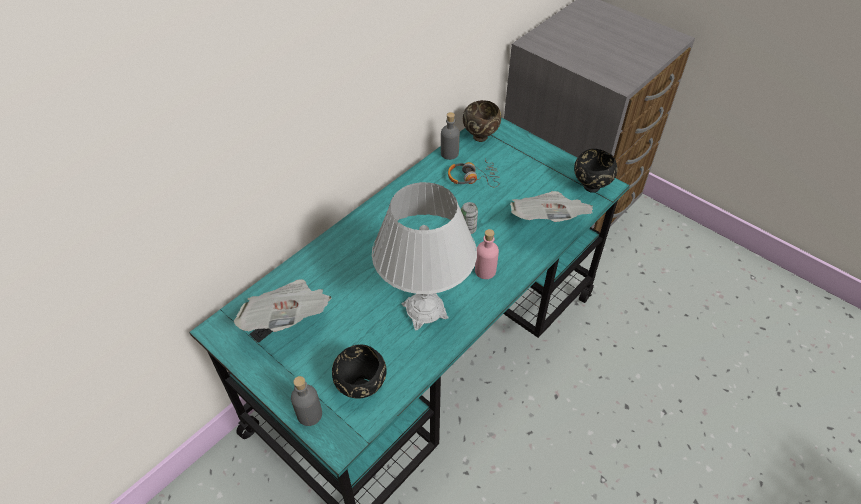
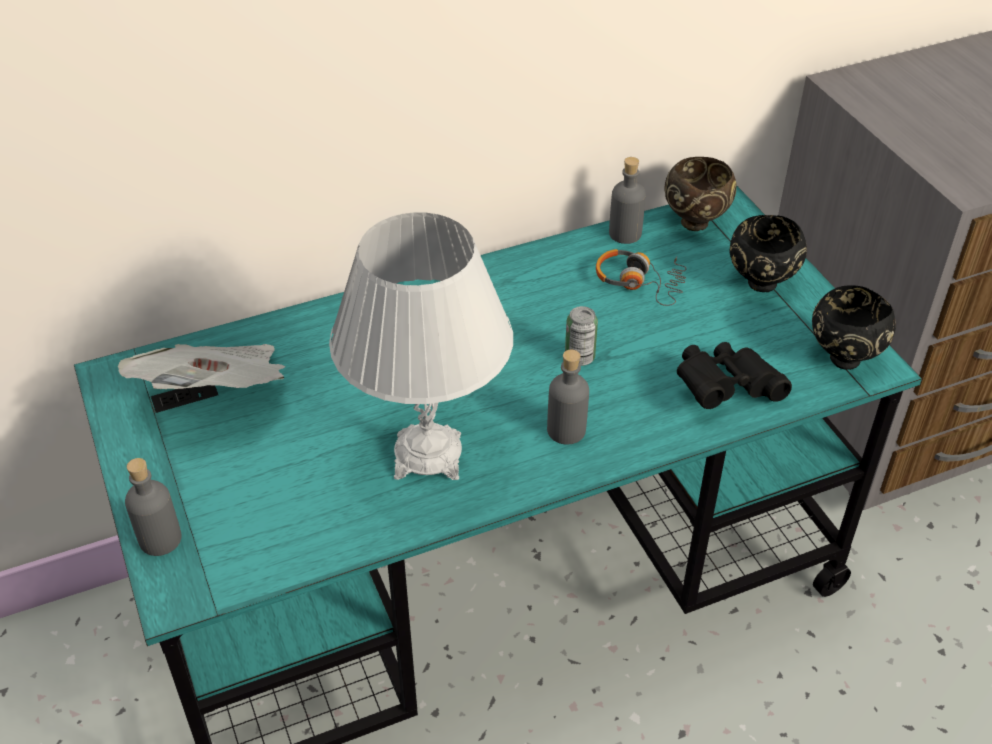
camera: 25 degrees right, 5 degrees down
black bowl [332,344,387,399] -> black bowl moved to [729,215,807,292]
pink bottle [475,229,499,279] -> grey bottle [547,350,589,445]
newspaper [510,191,593,222] -> black binoculars [677,342,792,409]

